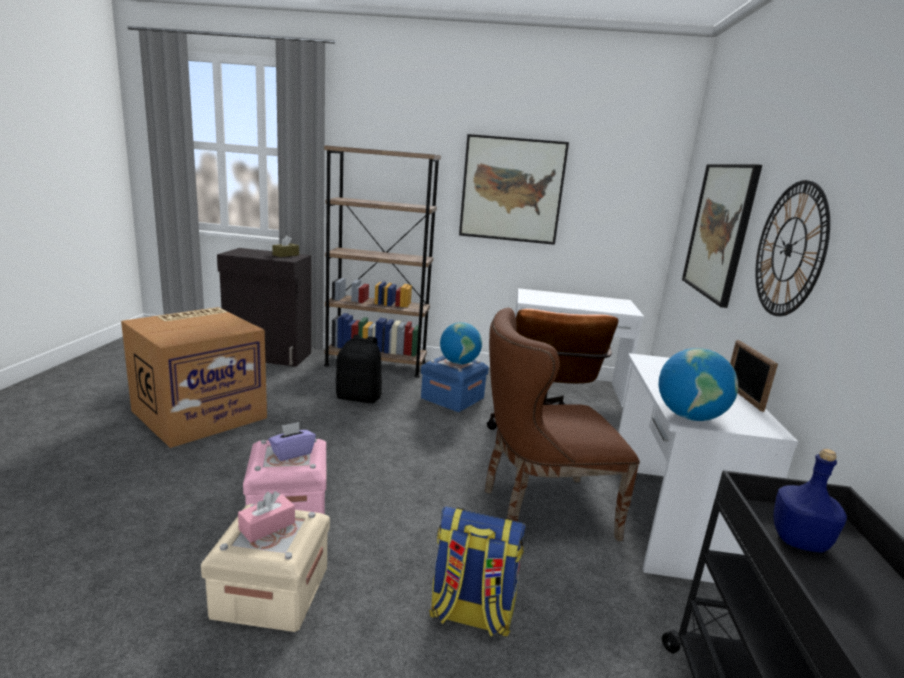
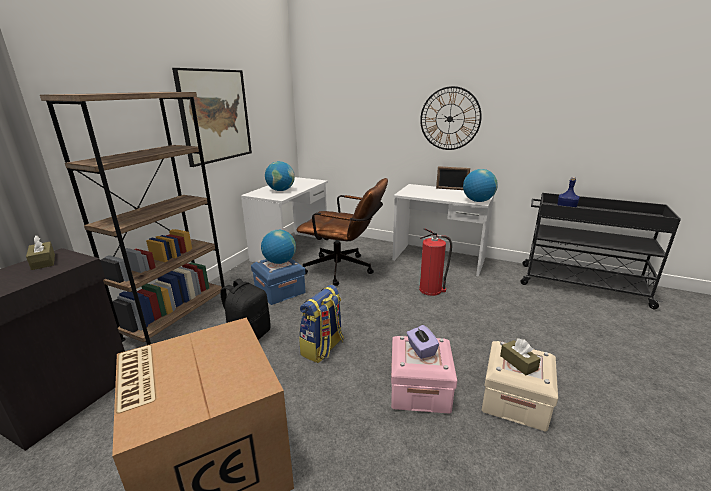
camera: 70 degrees left, 5 degrees up
pink tissue box [238,491,295,542] -> brown tissue box [500,338,541,375]
backpack [429,506,526,637] -> backpack moved to [299,285,344,363]
brown chair [485,308,640,541] -> fire extinguisher [419,228,452,296]
picture [682,164,762,308] -> none
none -> globe [265,161,295,191]

